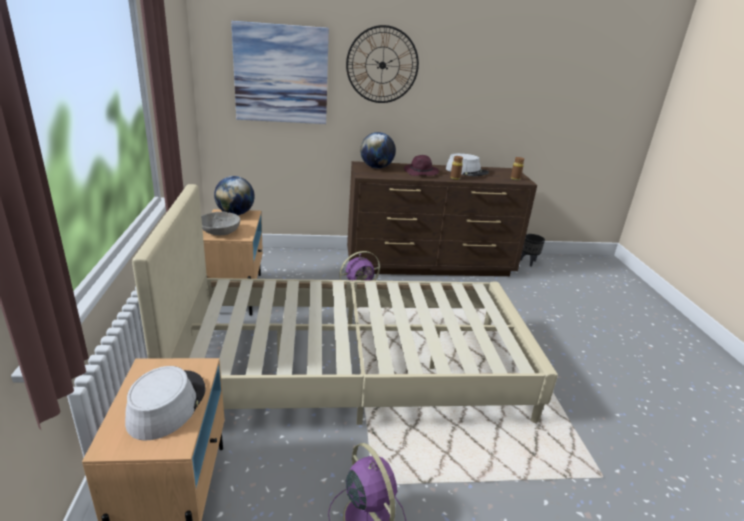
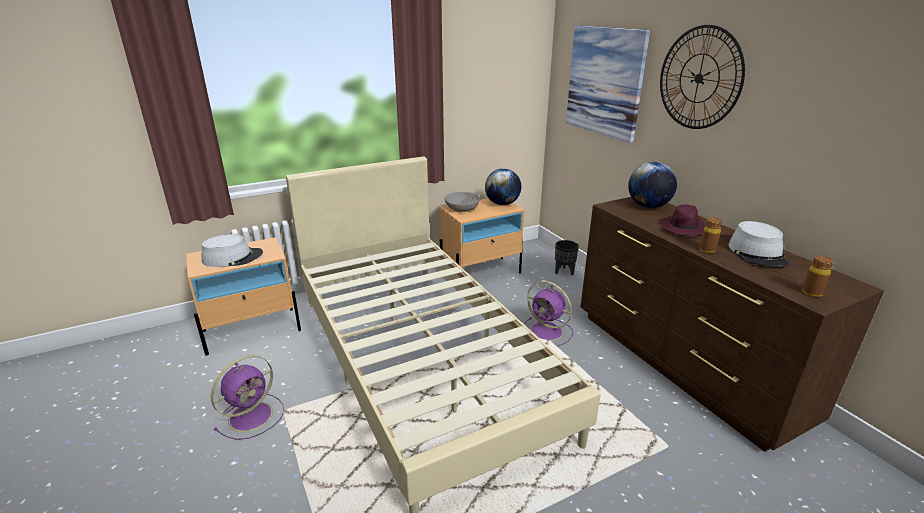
camera: 70 degrees right, 0 degrees up
black planter [520,234,545,267] -> black planter moved to [555,240,579,276]

